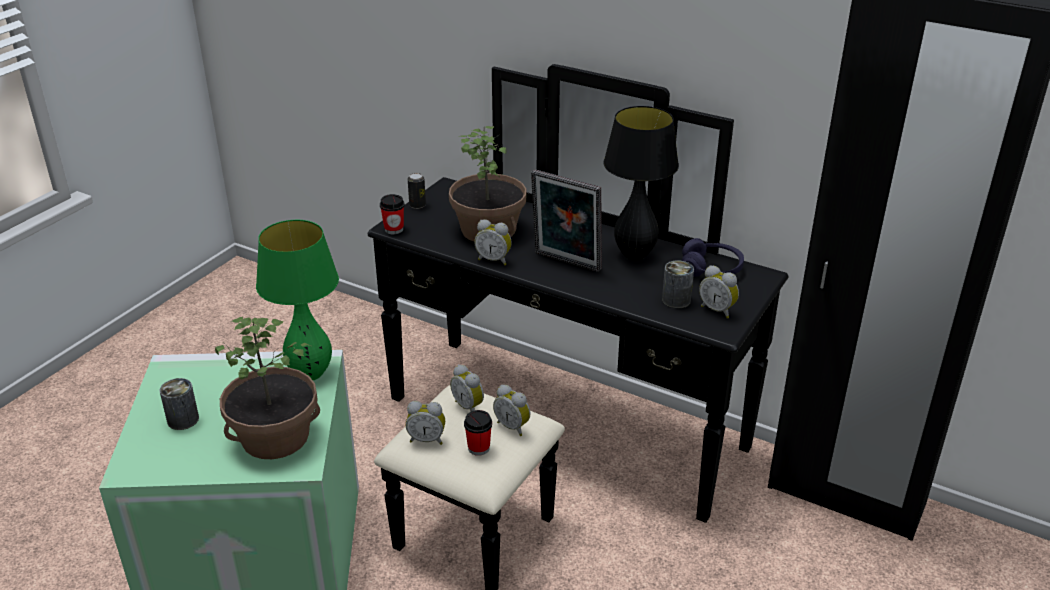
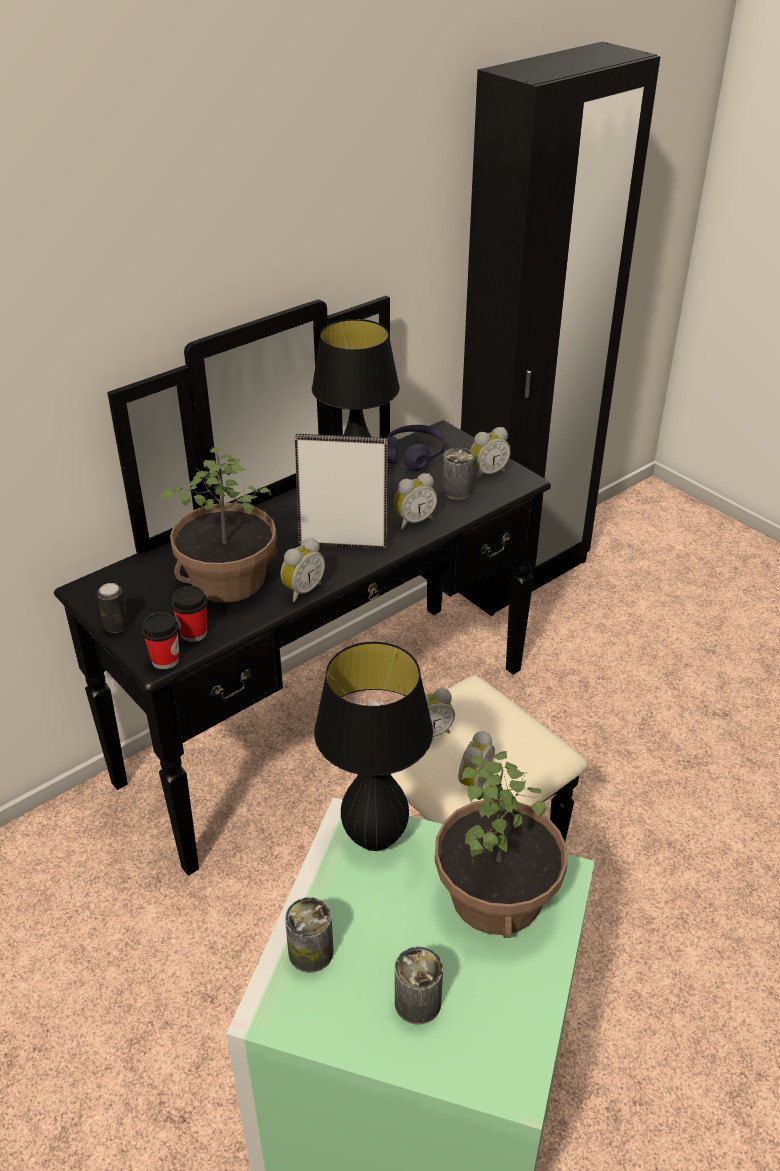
camera: 70 degrees left, 5 degrees up
green table lamp [256,220,339,380] -> black table lamp [314,642,433,851]
cup [464,410,492,456] -> cup moved to [171,586,207,642]
alarm clock [493,385,531,436] -> alarm clock moved to [394,473,437,529]
picture frame [531,169,602,272] -> picture frame turned 135 degrees counterclockwise [295,434,388,548]
none -> can [285,897,334,973]

